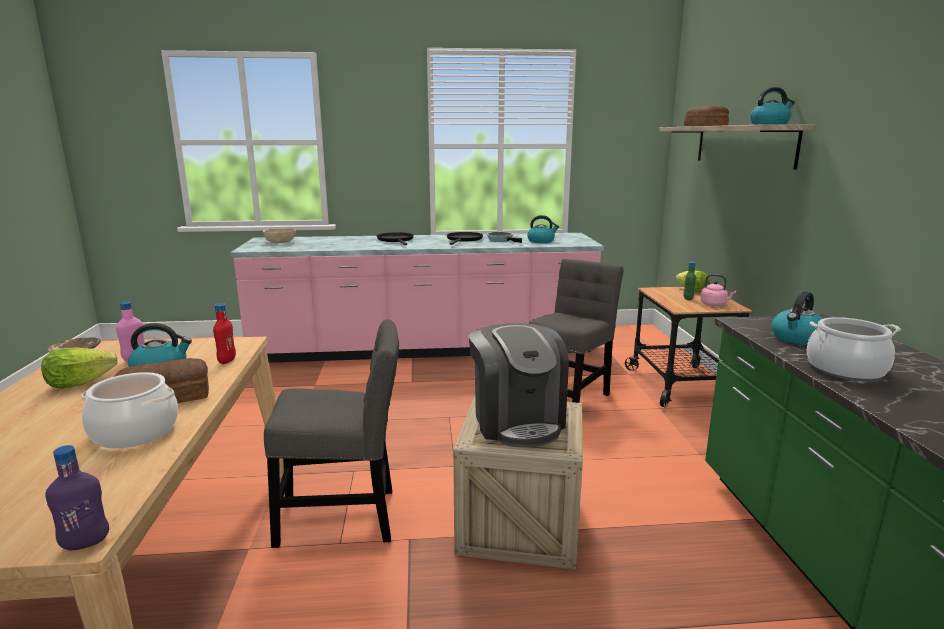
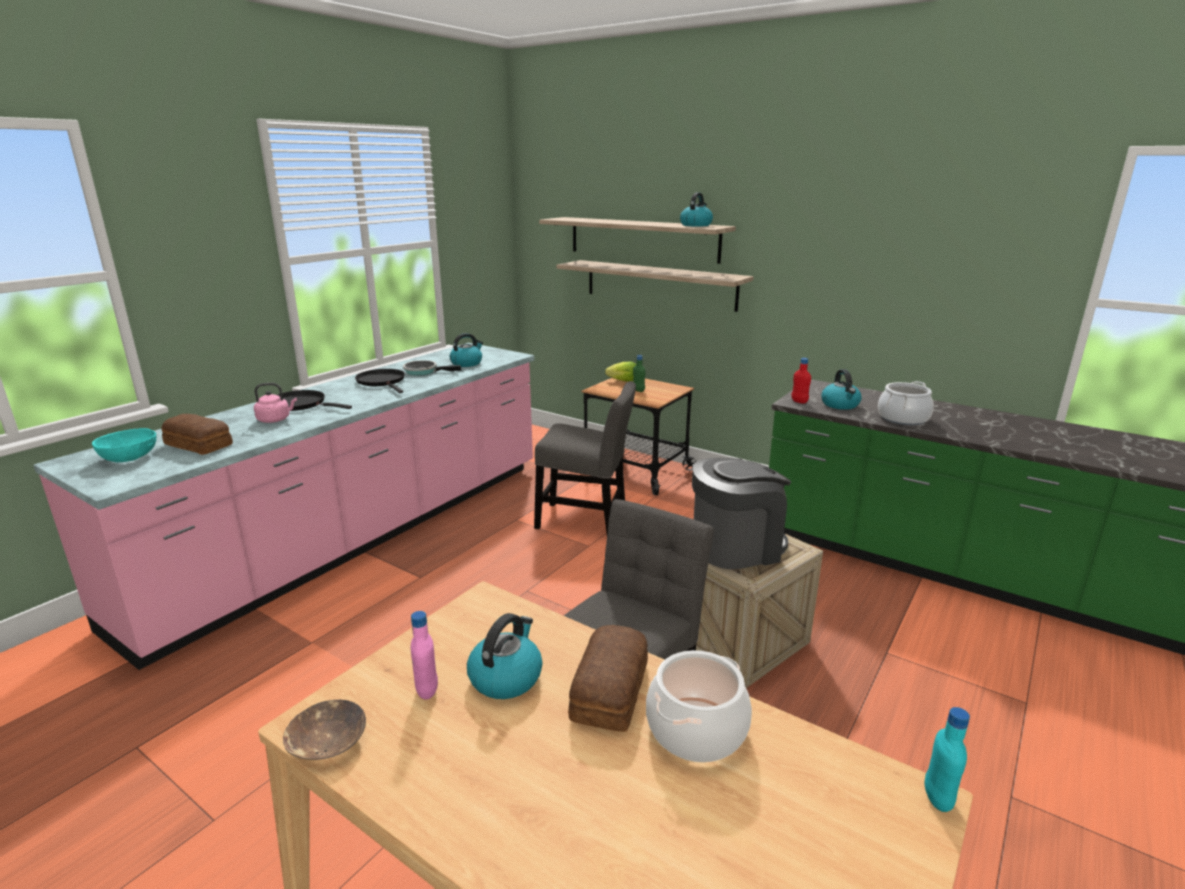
camera: 50 degrees left, 5 degrees up
lettuce [41,348,118,389] -> none
purple bottle [45,445,109,550] -> turquoise bottle [924,707,970,812]
red bottle [213,303,236,364] -> red bottle moved to [791,358,811,404]
beige bowl [263,228,296,243] -> turquoise bowl [92,428,157,462]
coffee machine [469,323,569,447] -> coffee machine turned 45 degrees counterclockwise [692,458,791,569]
grey chair [528,259,624,403] -> grey chair turned 120 degrees clockwise [534,381,636,534]
bread [684,105,729,126] -> bread moved to [161,414,233,455]
pink kettle [700,274,736,306] -> pink kettle moved to [254,383,297,423]
none -> shelf [556,260,754,312]

